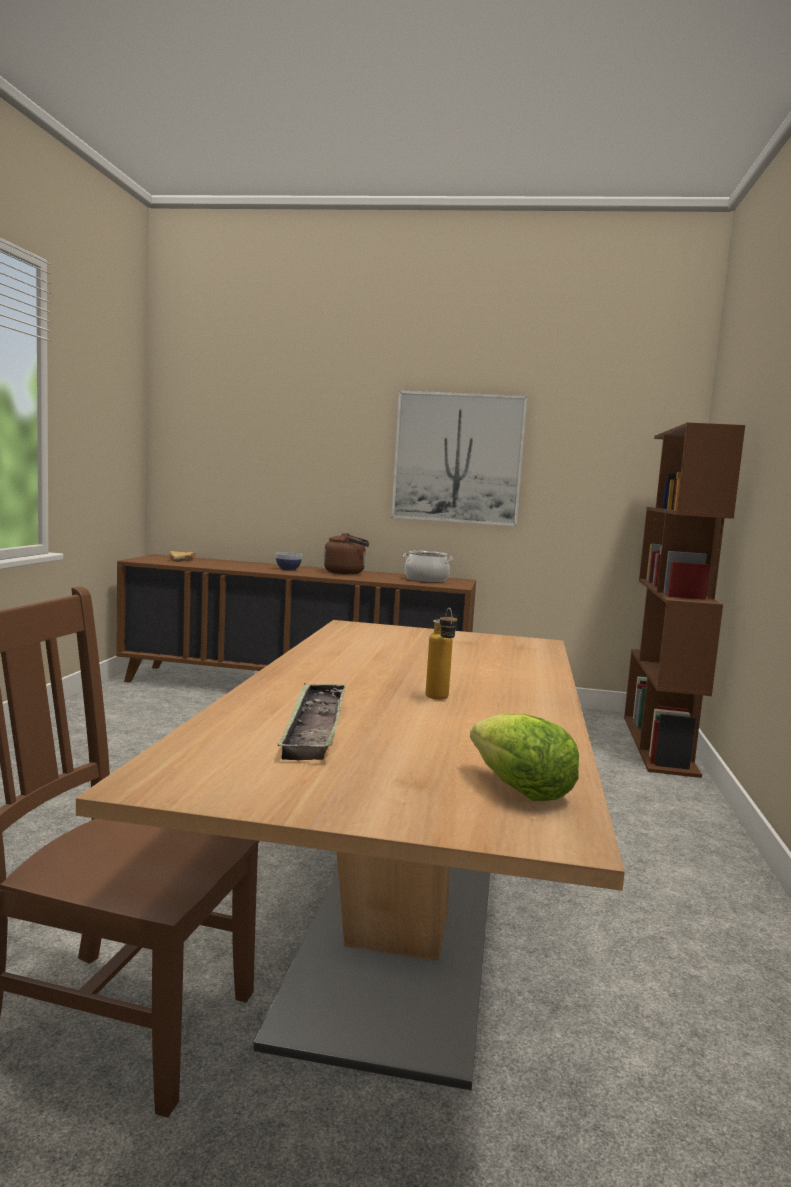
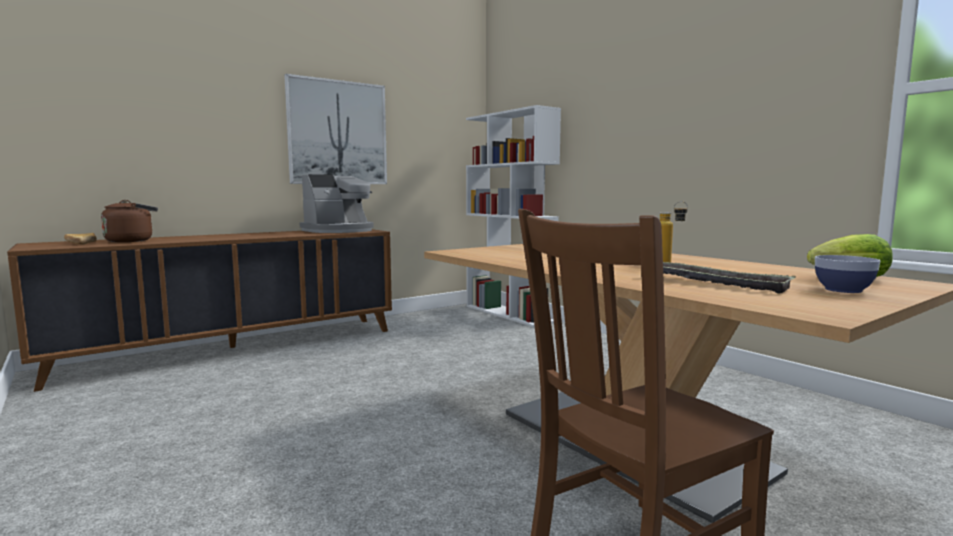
camera: 45 degrees left, 0 degrees up
bowl [276,552,302,570] -> bowl moved to [815,255,880,293]
brown kettle [324,533,369,574] -> brown kettle moved to [101,200,158,242]
cooking pot [403,551,453,583] -> coffee machine [300,174,374,233]
brown bookcase [624,422,745,778] -> white bookcase [466,105,561,327]

